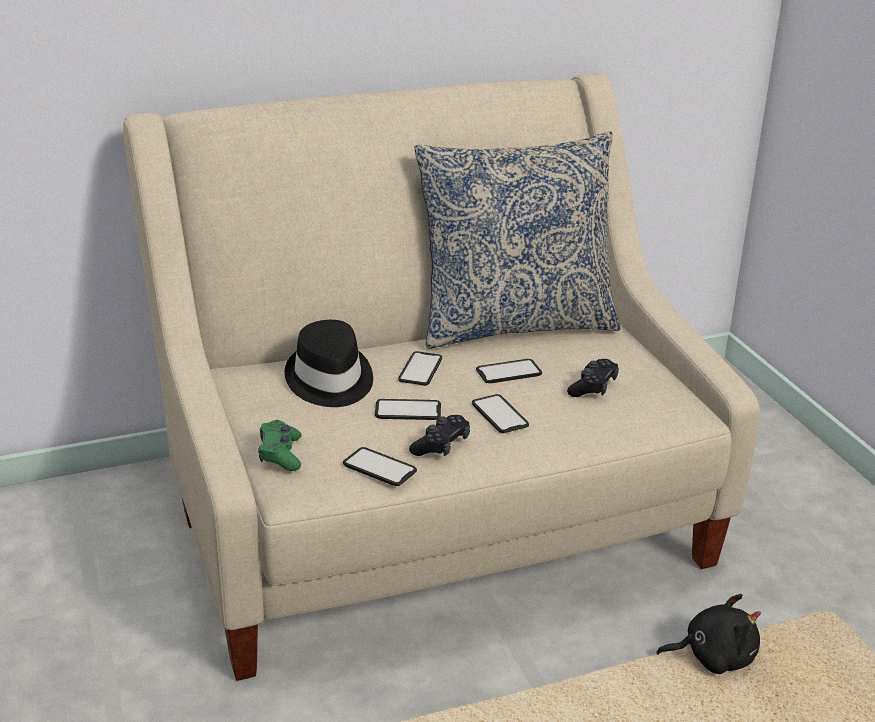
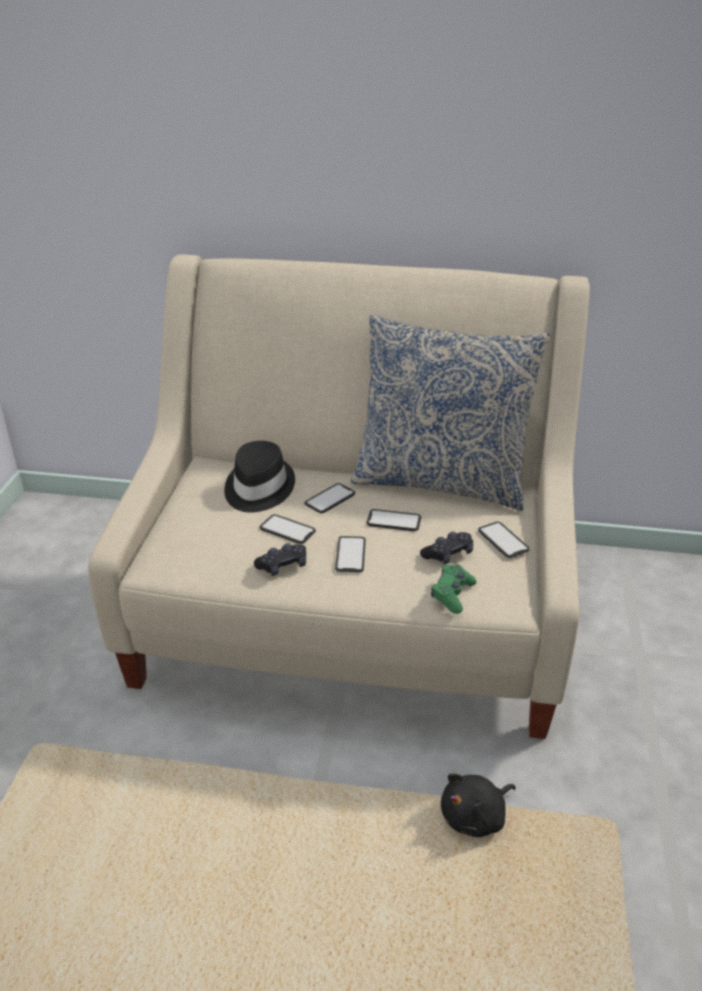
camera: 30 degrees right, 5 degrees up
green game controller [258,420,302,471] -> green game controller moved to [431,564,477,614]
phone [343,447,417,486] -> phone moved to [478,522,530,558]
black plush toy [656,594,761,674] -> black plush toy turned 120 degrees clockwise [441,774,516,837]

